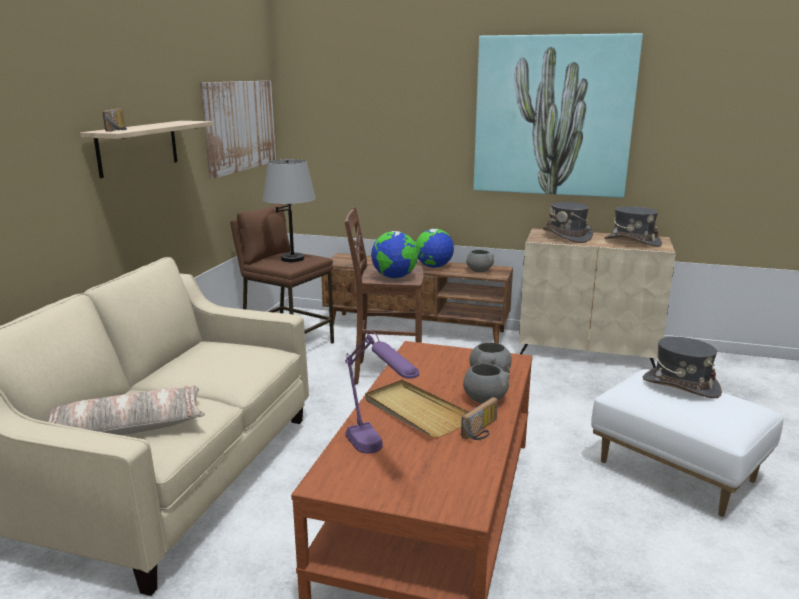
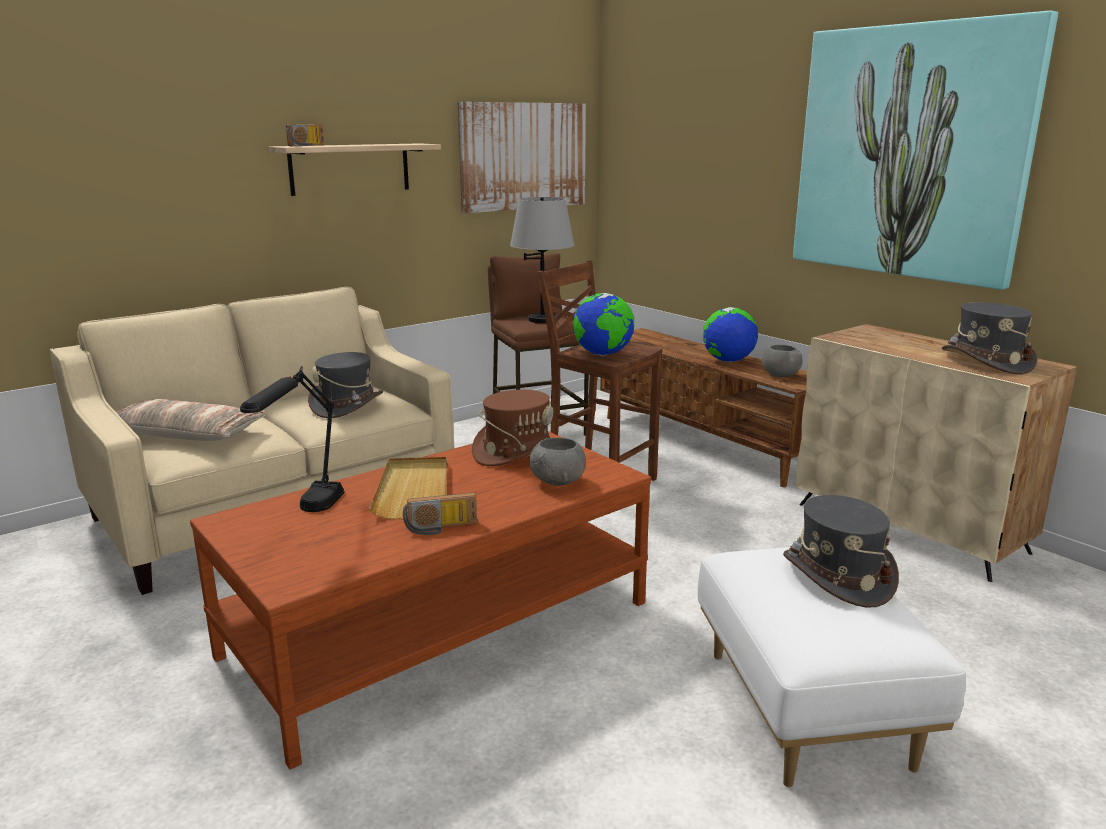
camera: 35 degrees right, 0 degrees up
purple table lamp [345,330,419,453] -> black table lamp [240,366,345,512]
grey bowl [463,364,510,403] -> none
grey hat [543,202,593,243] -> grey hat moved to [308,352,383,418]
none -> brown hat [472,390,553,466]

